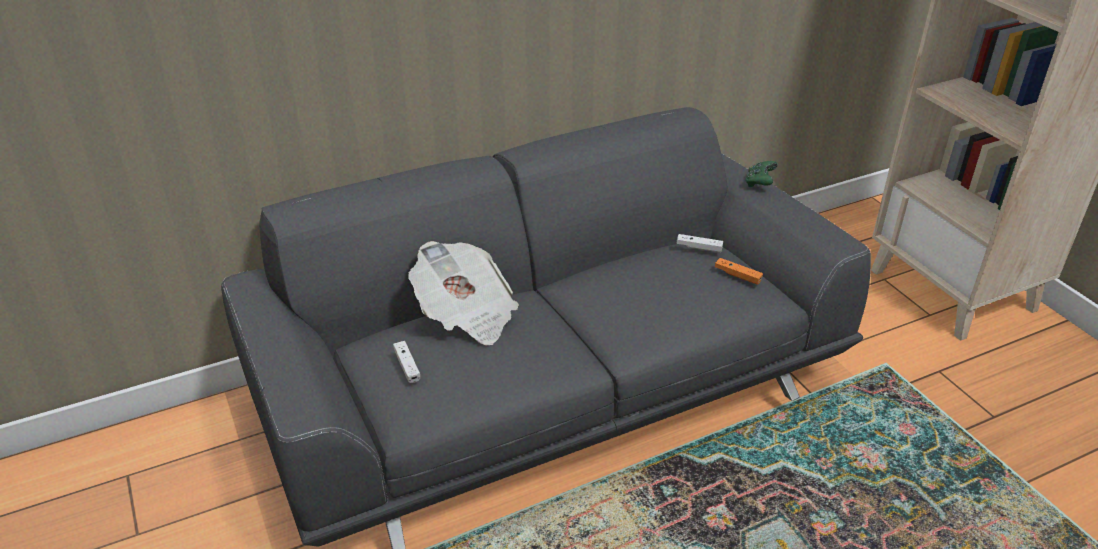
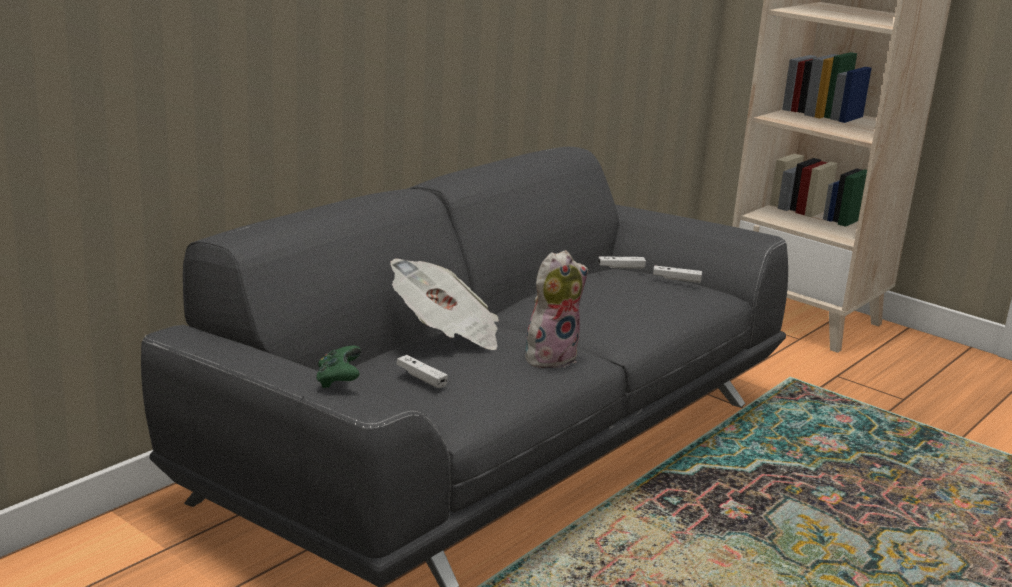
camera: 25 degrees left, 15 degrees down
orange game controller [715,258,763,285] -> white game controller [653,266,702,283]
green game controller [745,161,778,187] -> green game controller moved to [316,346,361,388]
none -> plush toy [525,250,588,368]

